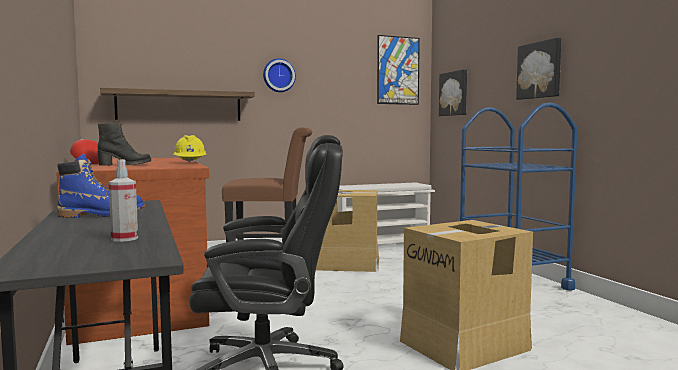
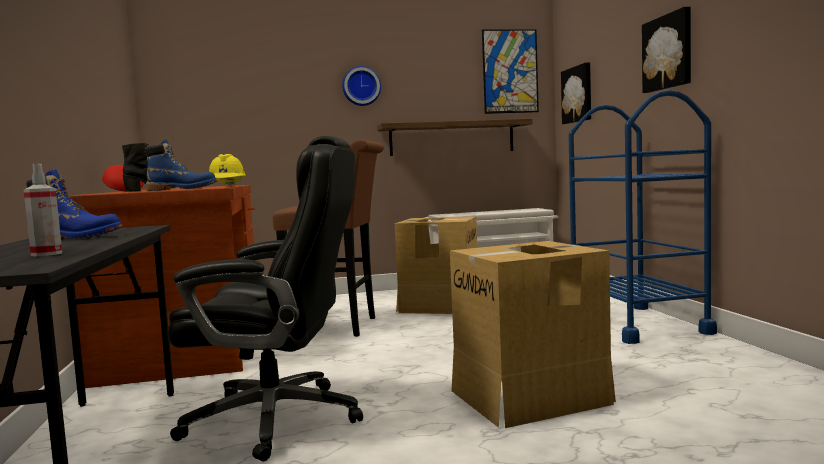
camera: 10 degrees right, 0 degrees up
shelf [100,88,255,121] -> shelf moved to [377,119,533,156]
none -> blue boot [145,139,217,191]

